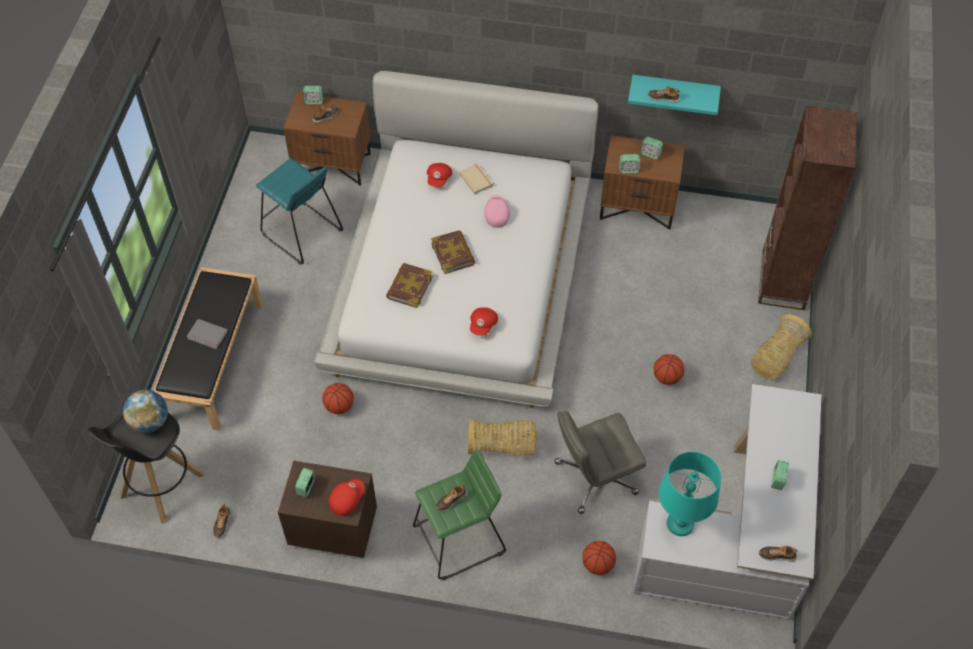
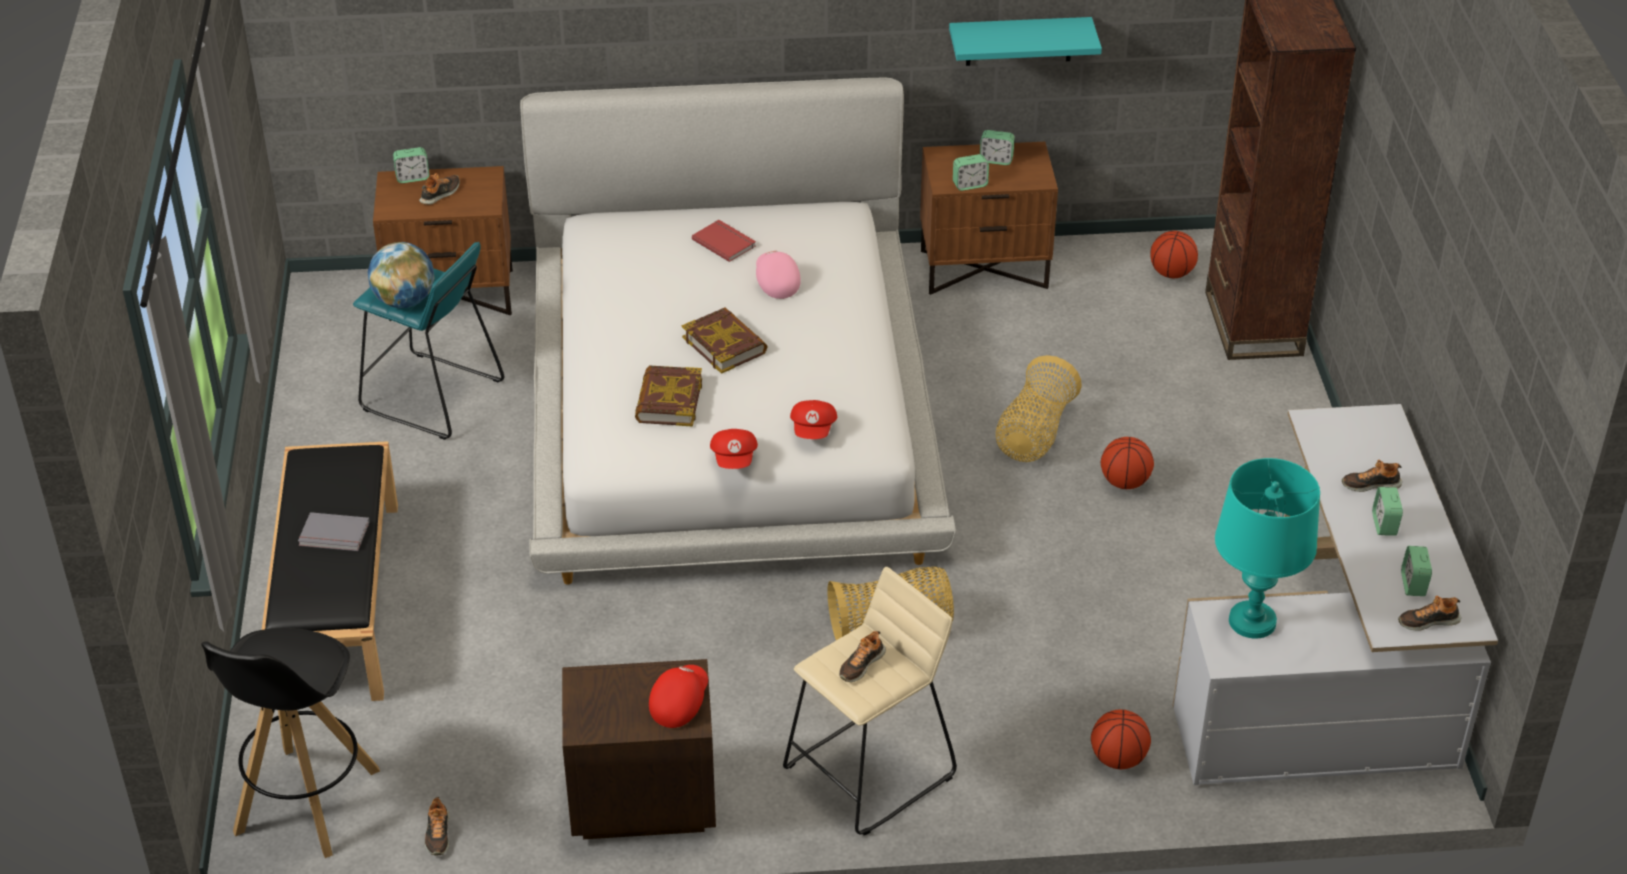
camera: 15 degrees left, 15 degrees down
globe [123,390,168,433] -> globe moved to [367,242,435,308]
alarm clock [295,468,315,497] -> alarm clock moved to [1401,546,1432,596]
basketball [322,383,354,414] -> basketball moved to [1150,231,1198,278]
green stool [413,449,506,580] -> beige stool [783,567,957,835]
red cap [427,163,452,187] -> red cap moved to [710,429,758,469]
beige book [459,163,494,194] -> red book [692,220,756,262]
grey office chair [555,411,646,514] -> none
shoe [648,86,680,103] -> shoe moved to [1342,460,1402,492]
basket [751,314,812,380] -> basket moved to [996,355,1082,462]

